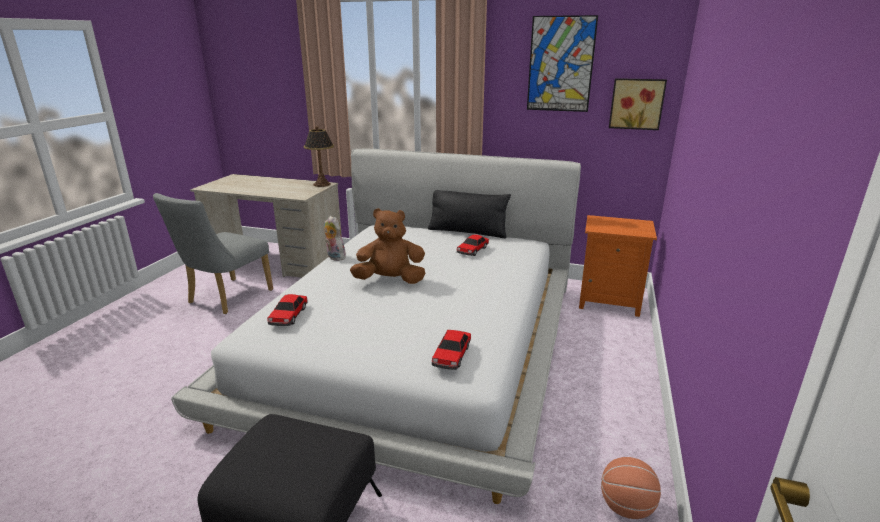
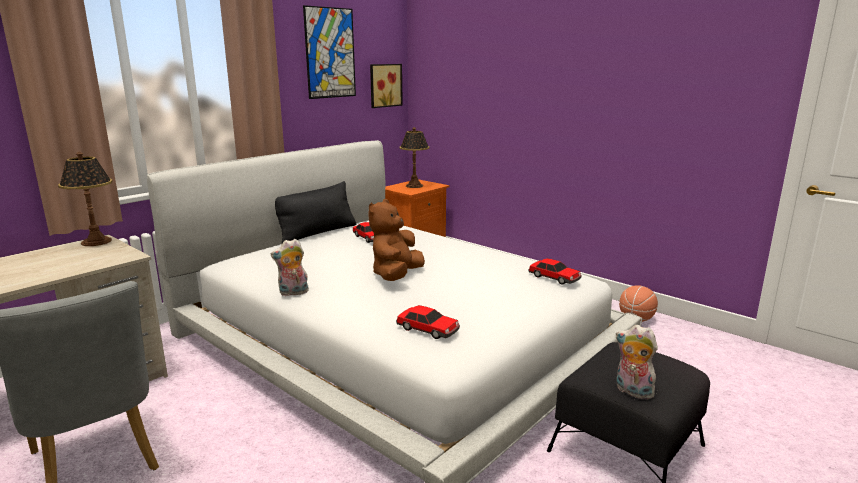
camera: 65 degrees left, 5 degrees down
none -> table lamp [400,127,430,188]
none -> plush toy [616,325,658,400]

